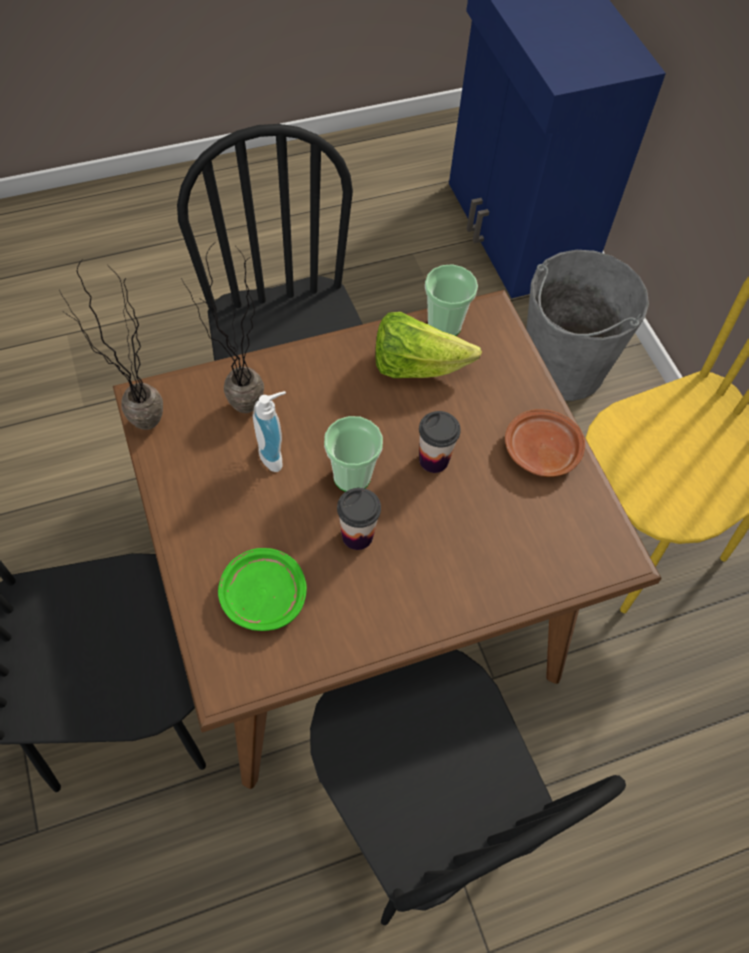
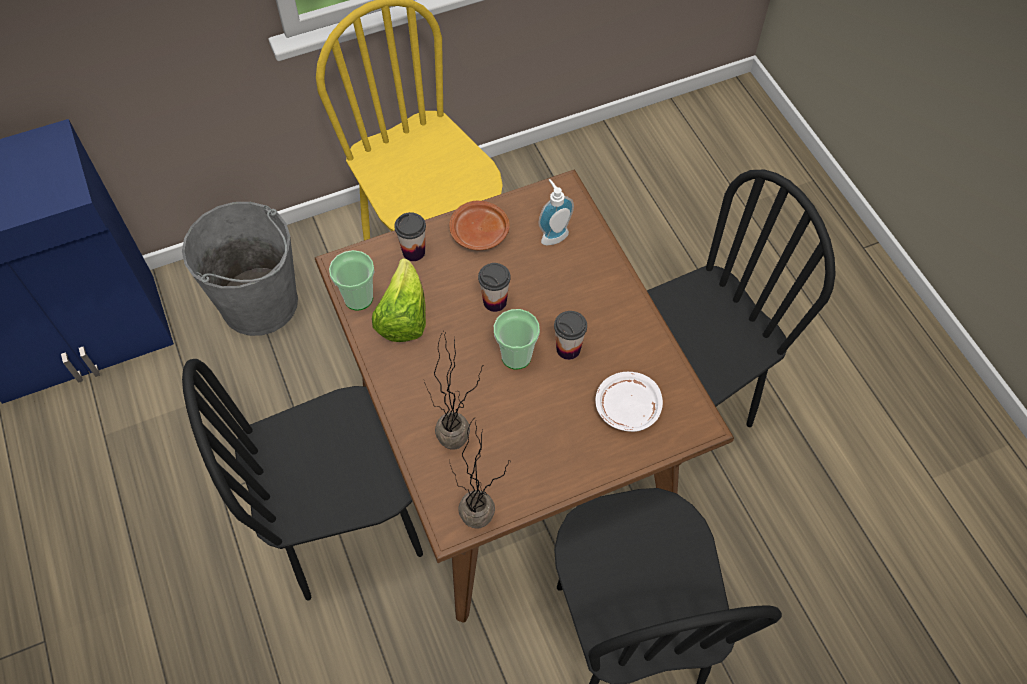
camera: 90 degrees left, 0 degrees up
green plate [218,548,307,631] -> white plate [595,372,663,432]
soap dispenser [253,391,286,472] -> soap dispenser moved to [539,179,574,245]
none -> cup [394,212,426,261]

